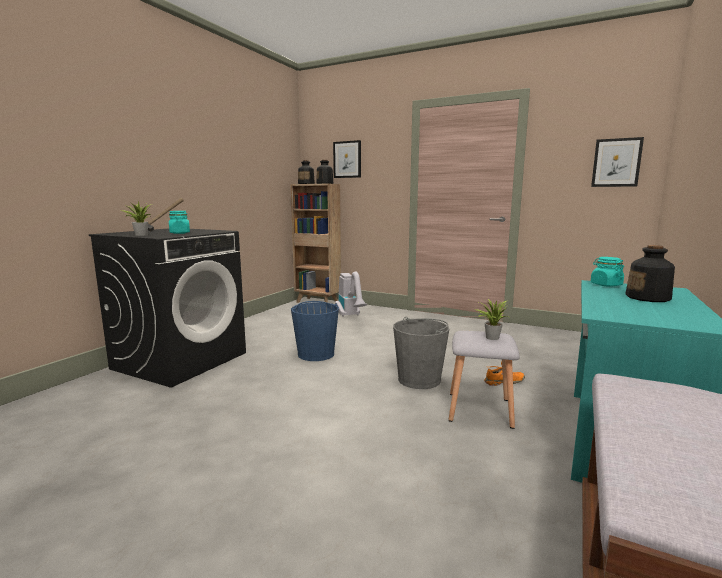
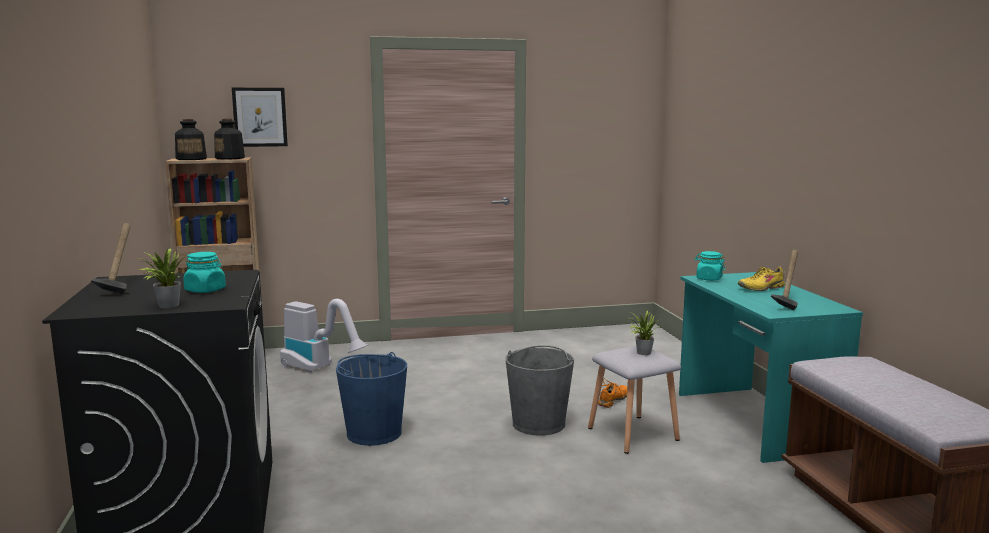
camera: 40 degrees left, 0 degrees up
picture [591,137,644,187] -> none
bottle [625,245,675,302] -> yellow shoe [738,266,785,291]
none -> hammer [771,250,798,310]

